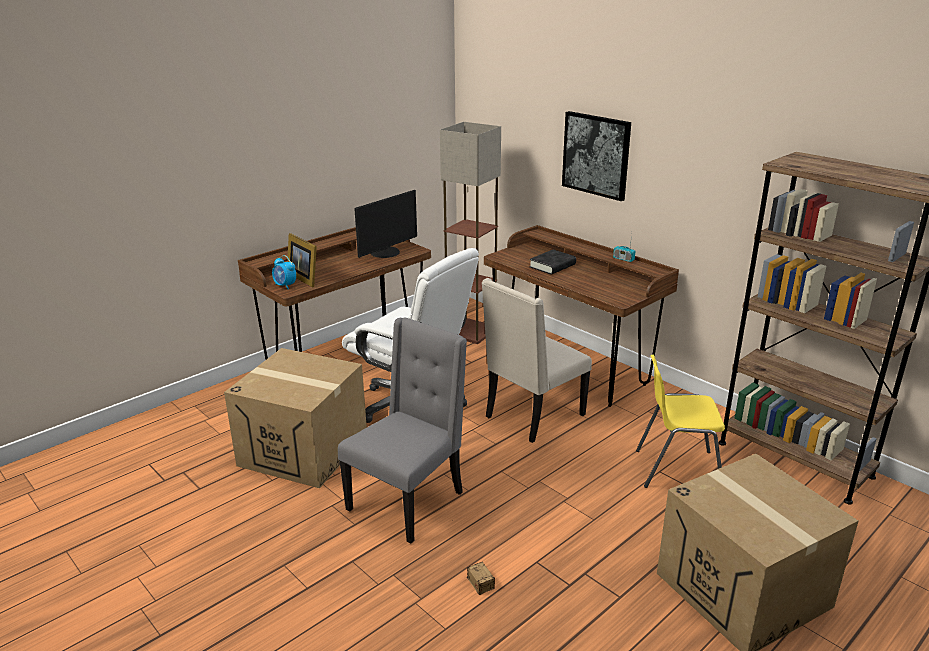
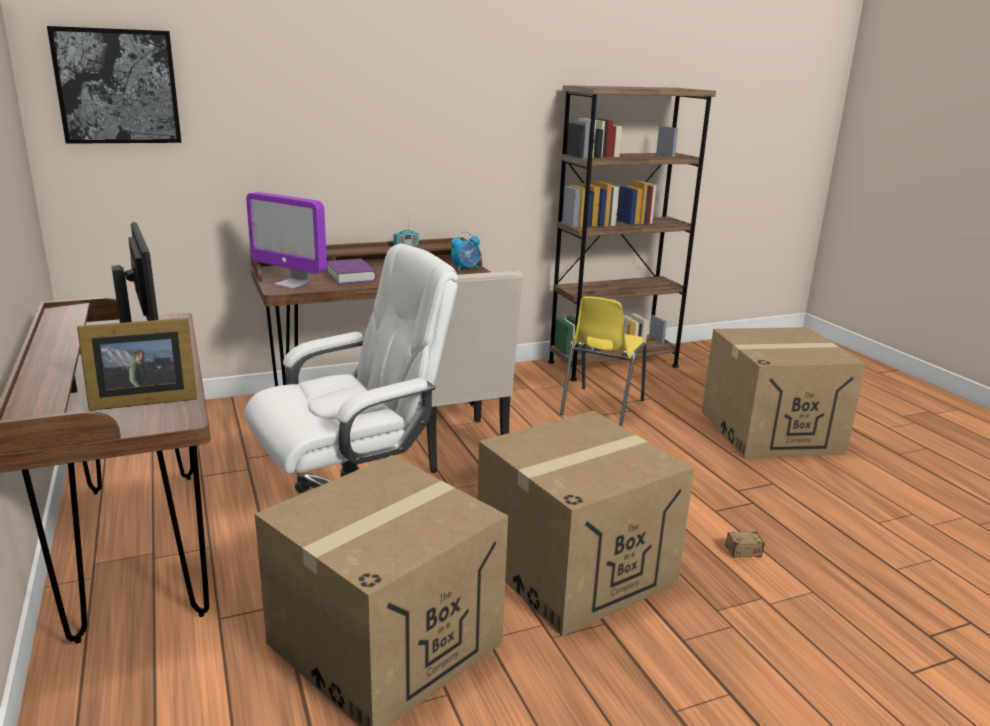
camera: 70 degrees left, 5 degrees down
alarm clock [272,255,296,289] -> alarm clock moved to [451,232,481,271]
grey chair [338,318,467,544] -> cardboard box [477,411,694,636]
floor lamp [440,122,501,344] -> none
black book [529,249,576,275] -> purple book [327,259,377,285]
picture [562,111,631,201] -> picture moved to [47,26,181,144]
none -> monitor [246,192,327,289]

